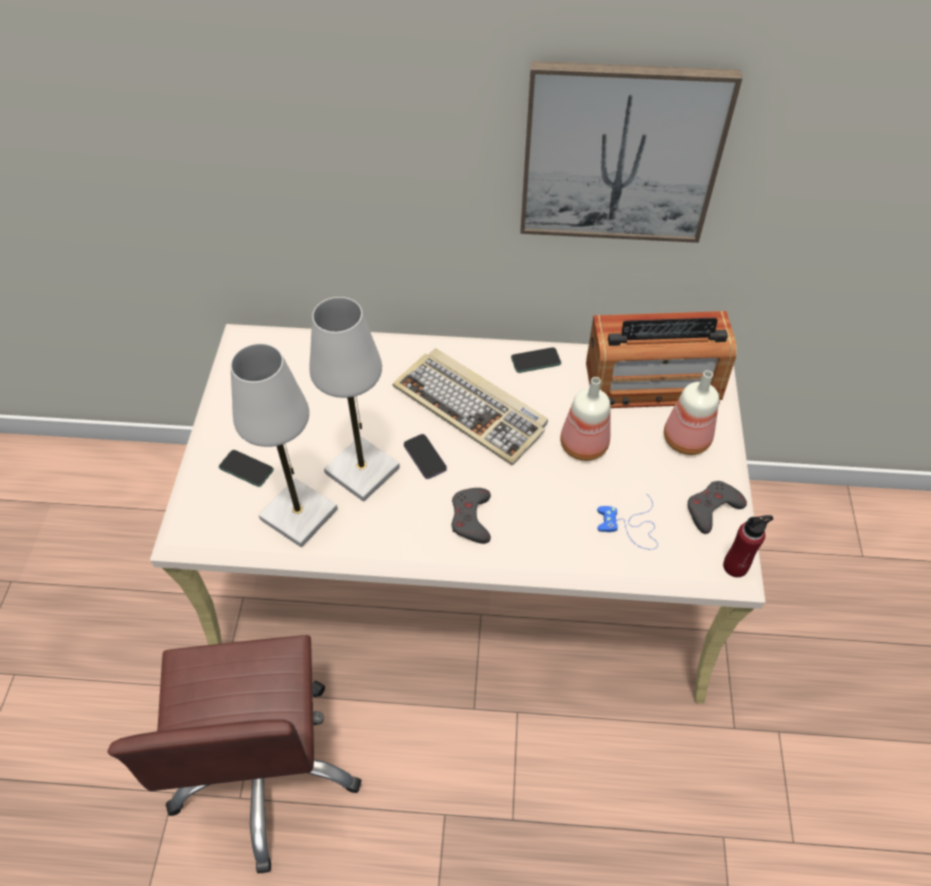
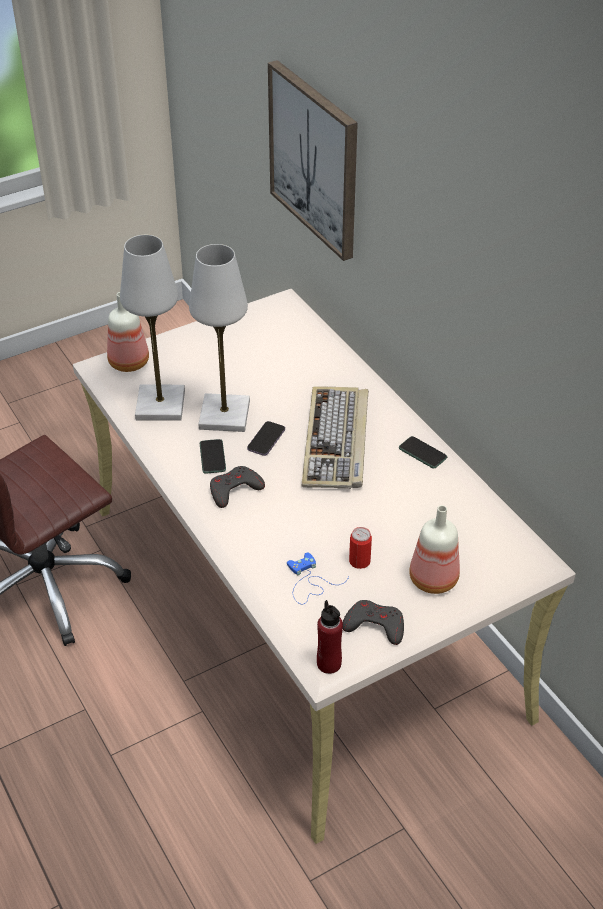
camera: 55 degrees right, 10 degrees down
phone [219,450,274,487] -> phone moved to [200,439,226,474]
picture [520,61,742,243] -> picture moved to [268,60,358,261]
bottle [560,377,610,461] -> bottle moved to [107,292,149,372]
radio [586,311,737,408] -> none
none -> can [349,527,372,569]

